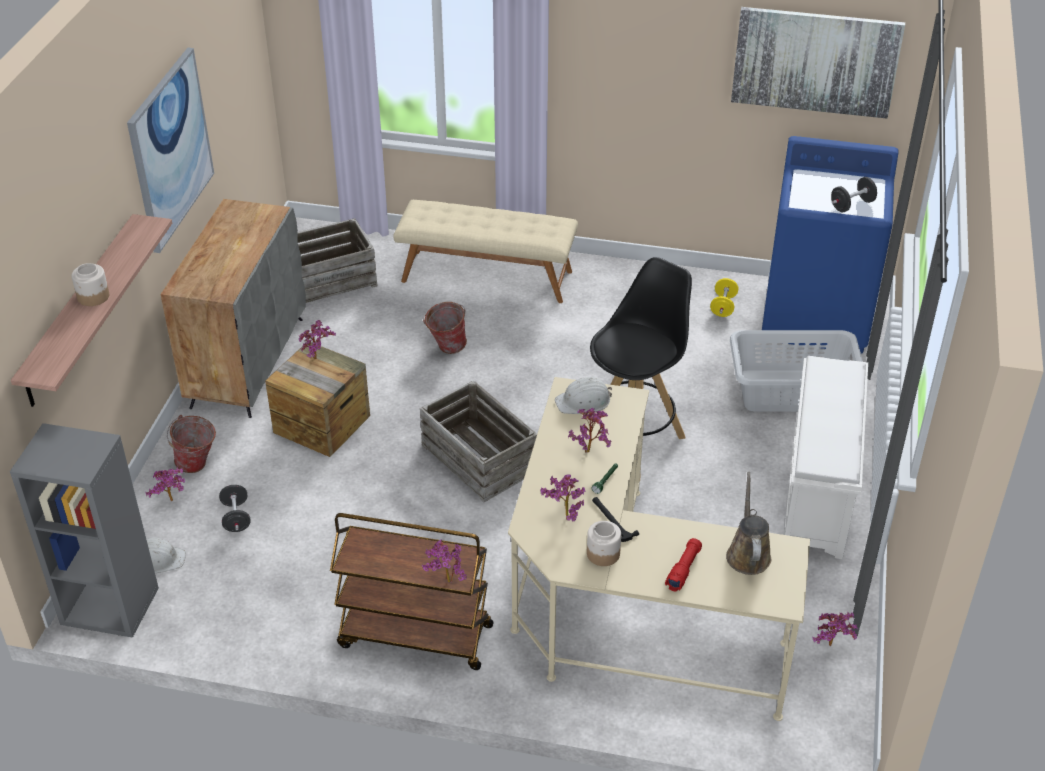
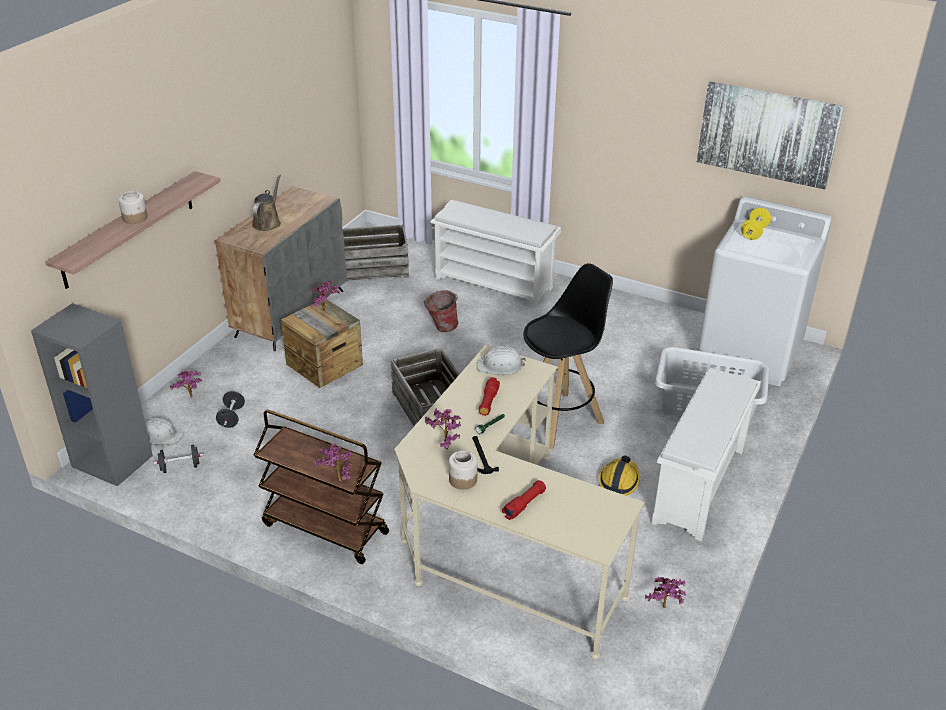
camera: 15 degrees right, 5 degrees down
picture [127,48,214,253] -> none
bucket [167,415,216,473] -> none
beige bench [393,200,578,303] -> white shoe rack [431,200,561,307]
potted plant [568,408,611,453] -> red flashlight [479,377,500,416]
yellow dumbbell [710,278,739,317] -> yellow dumbbell moved to [741,208,771,240]
brown watering can [726,472,772,575] -> brown watering can moved to [252,174,281,231]
blue washing machine [762,136,898,353] -> white washing machine [698,197,832,386]
black dumbbell [831,177,877,212] -> black dumbbell moved to [153,445,204,473]
none -> hard hat [598,456,640,496]

